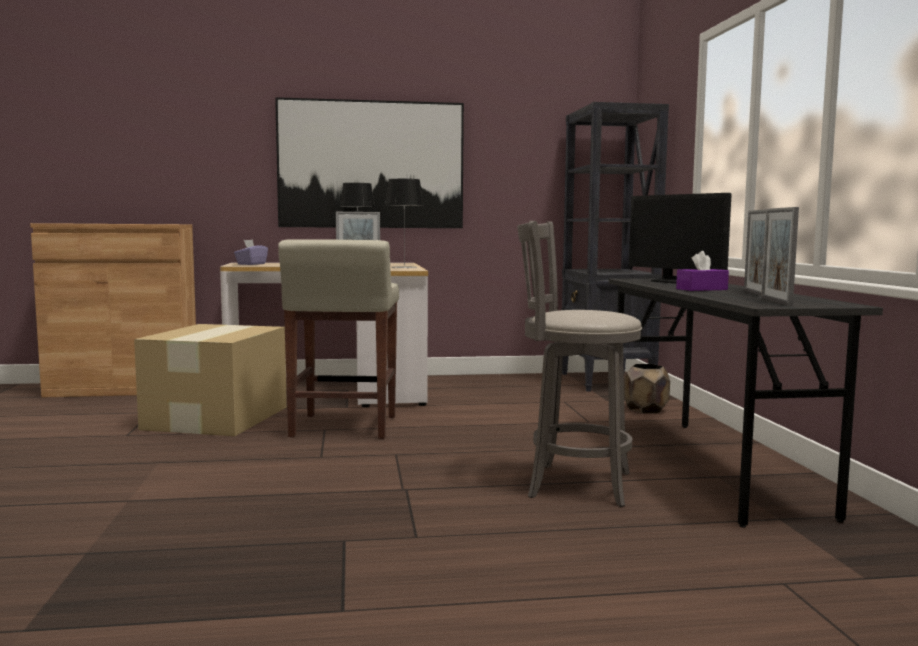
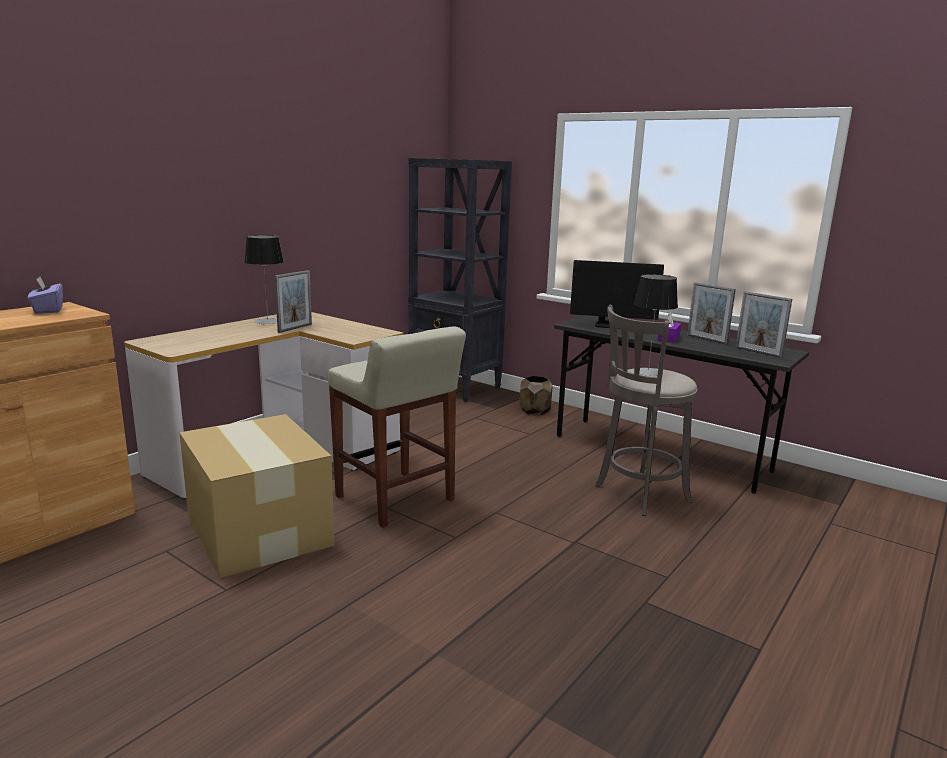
camera: 45 degrees left, 10 degrees up
purple tissue box [234,240,268,265] -> purple tissue box moved to [28,277,63,314]
picture [275,97,464,228] -> none
table lamp [385,179,424,268] -> table lamp moved to [634,274,678,376]

